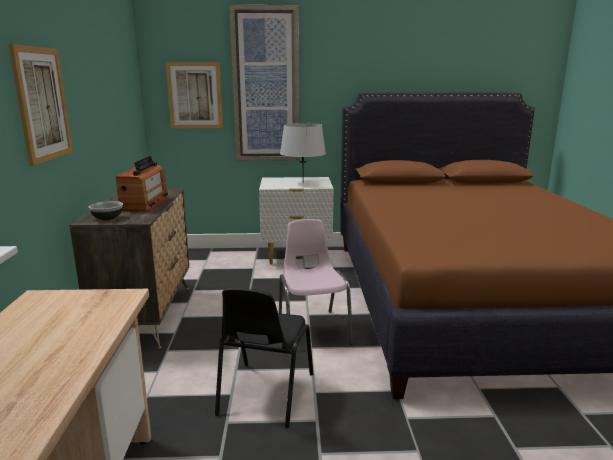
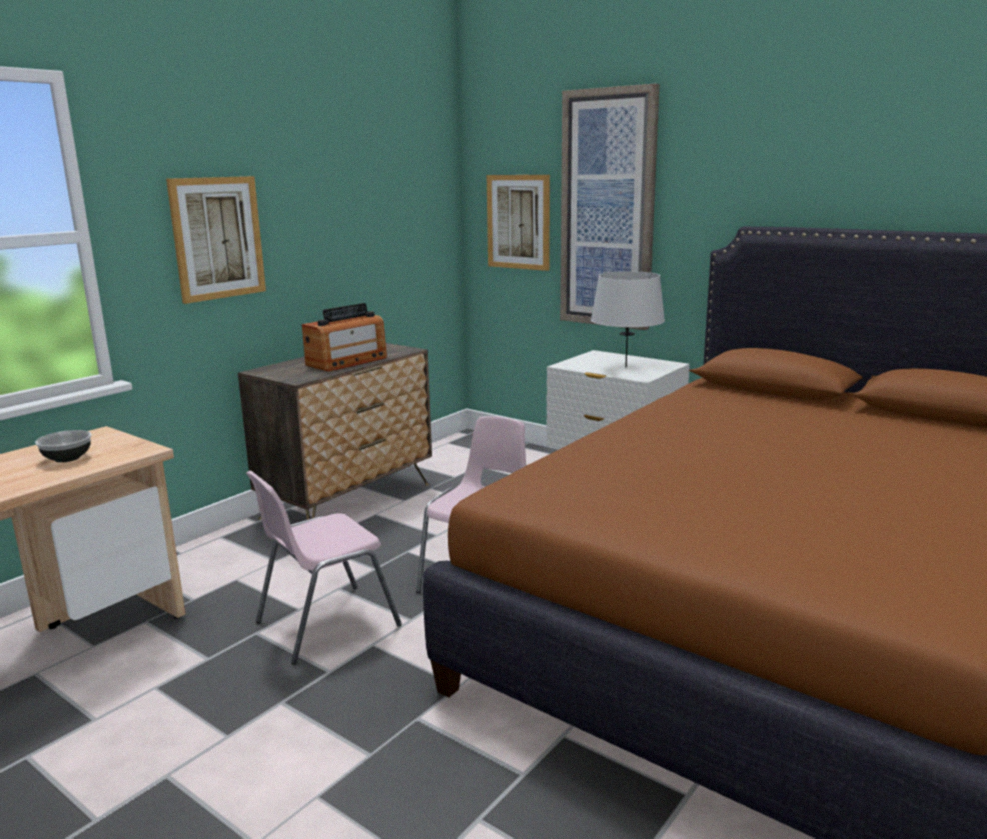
camera: 40 degrees right, 0 degrees up
bowl [89,201,123,221] -> bowl moved to [35,430,92,462]
black chair [215,288,313,428] -> pink chair [246,471,402,665]

